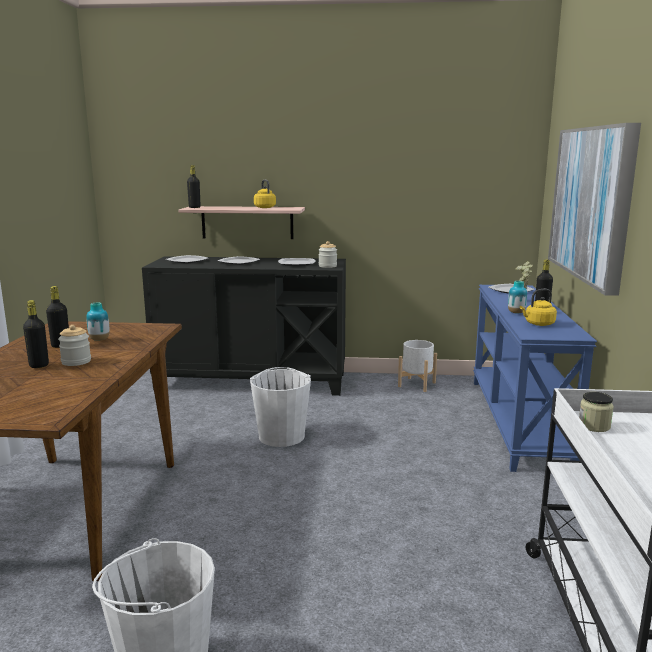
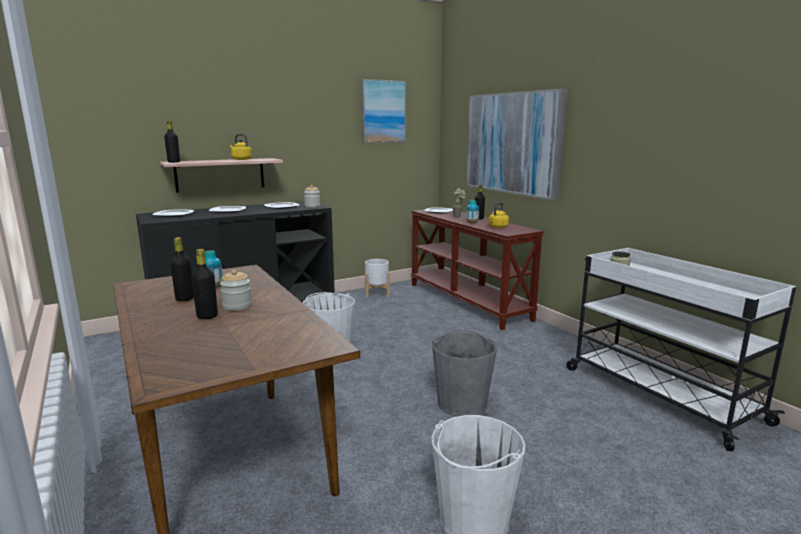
camera: 35 degrees left, 0 degrees up
blue console table [473,285,597,472] -> brown console table [411,209,544,330]
none -> picture [361,79,406,143]
none -> grey bucket [432,330,497,417]

